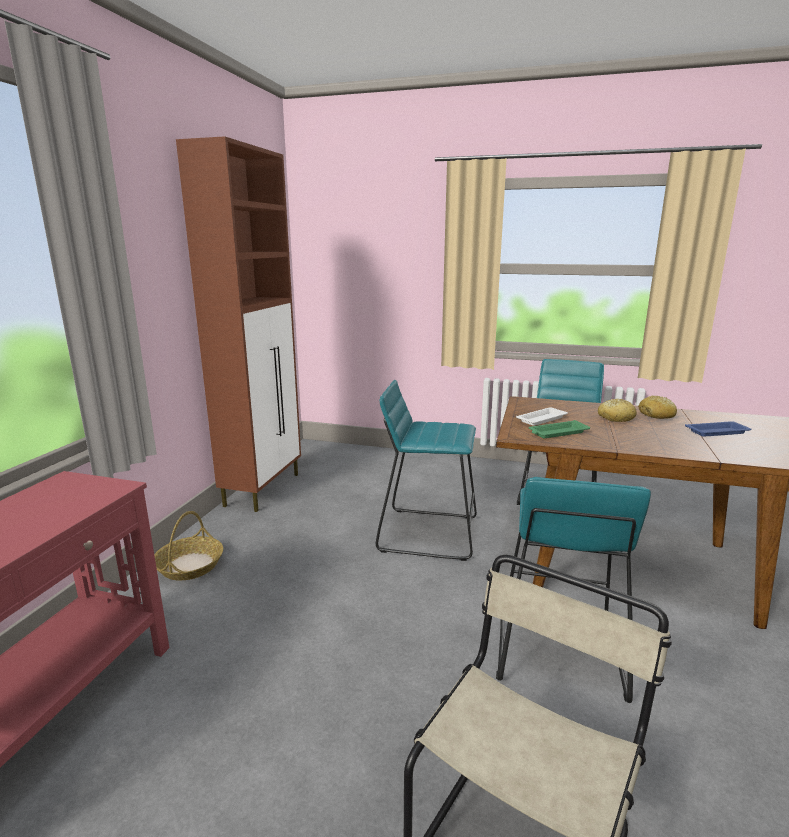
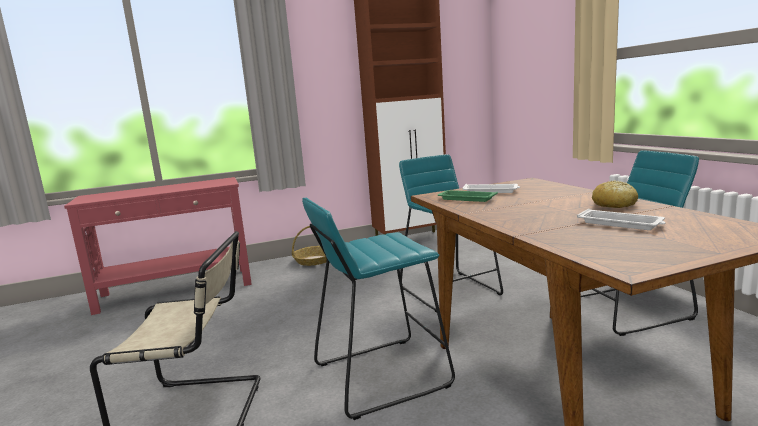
camera: 55 degrees right, 5 degrees down
bread [598,399,637,422] -> none
blue tray [685,421,751,437] -> white tray [577,209,666,230]

